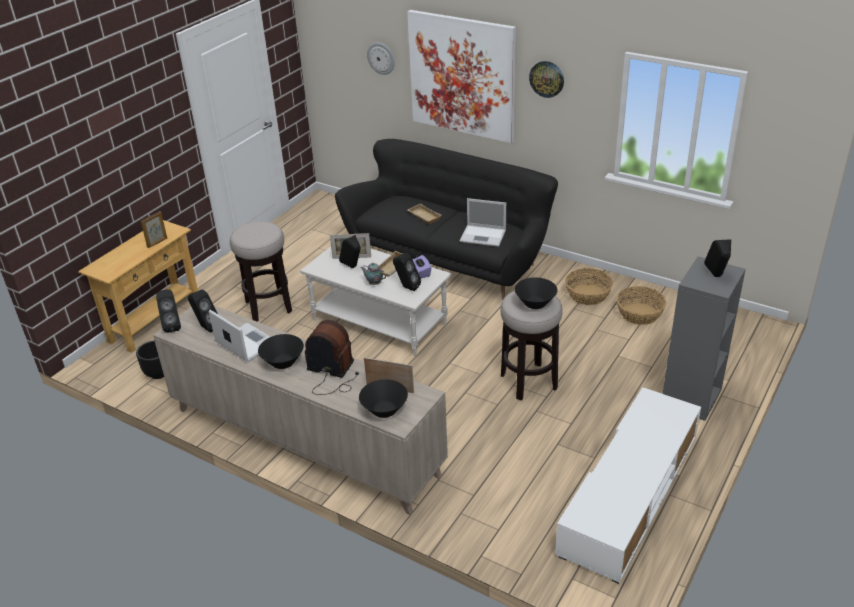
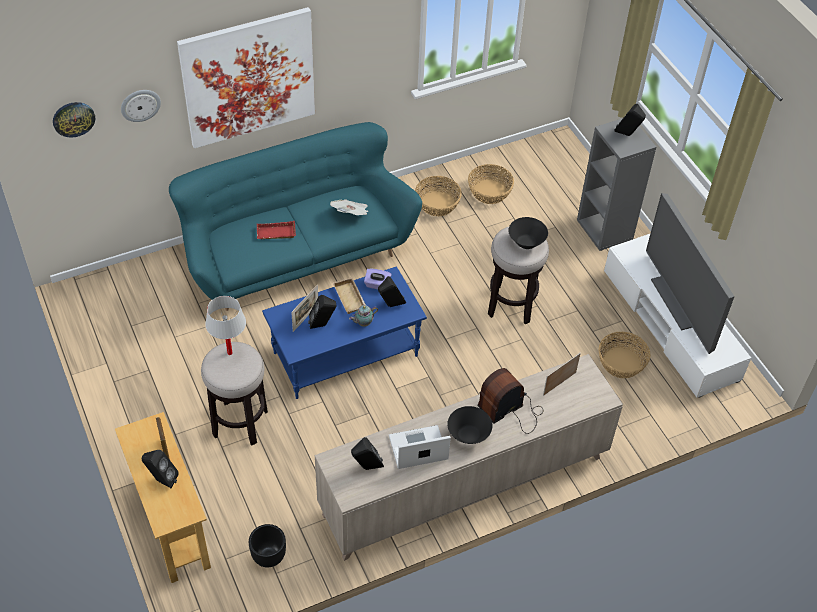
camera: 60 degrees left, 15 degrees up
black speaker [156,289,181,333] -> black speaker moved to [142,450,179,488]
white coffee table [300,246,452,357] -> blue coffee table [262,266,427,399]
black sofa [335,139,558,299] -> turquoise sofa [169,122,422,311]
black bowl [359,379,408,418] -> none
beige tray [408,203,442,224] -> red tray [257,221,296,239]
laptop [460,198,506,247] -> newspaper [330,199,368,215]
wall clock [529,61,564,98] -> wall clock moved to [53,102,95,137]
none -> white table lamp [205,296,246,355]
none -> basket [599,332,651,378]
none -> television [646,193,735,354]

